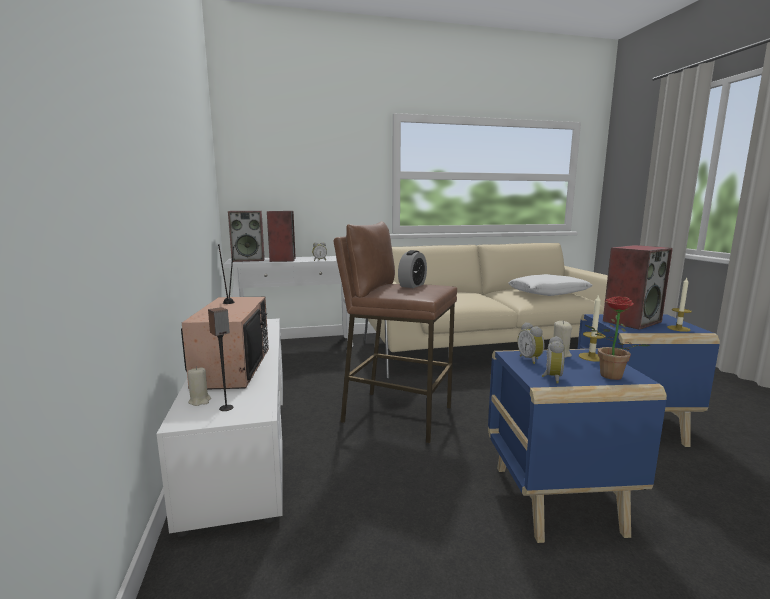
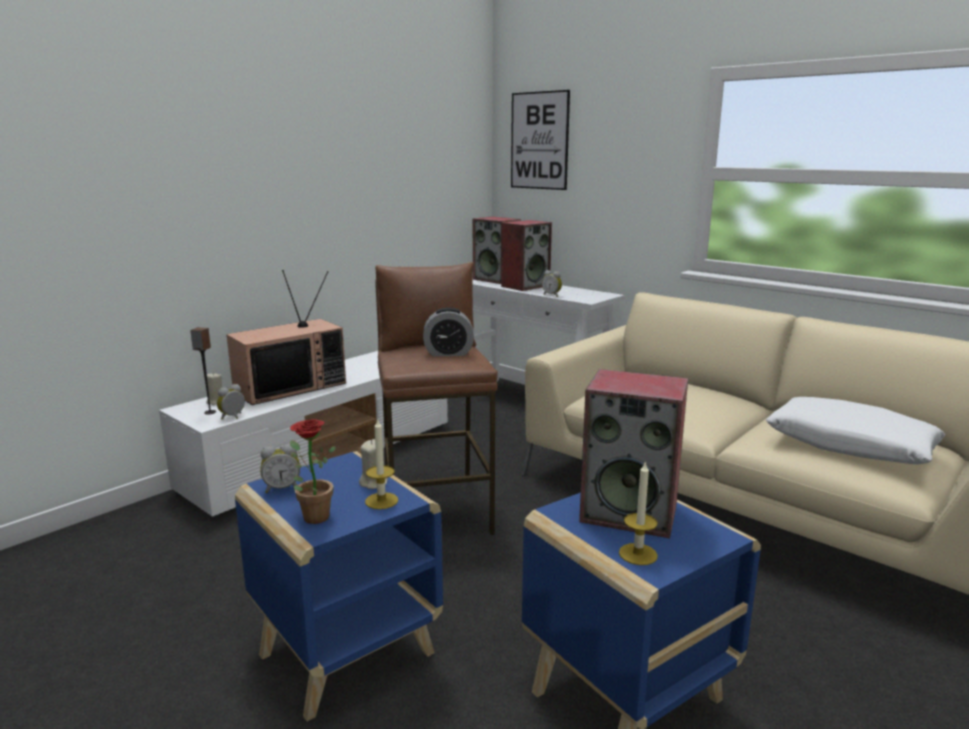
camera: 55 degrees right, 5 degrees up
alarm clock [518,322,545,364] -> alarm clock moved to [217,384,245,419]
none -> picture [511,90,570,190]

